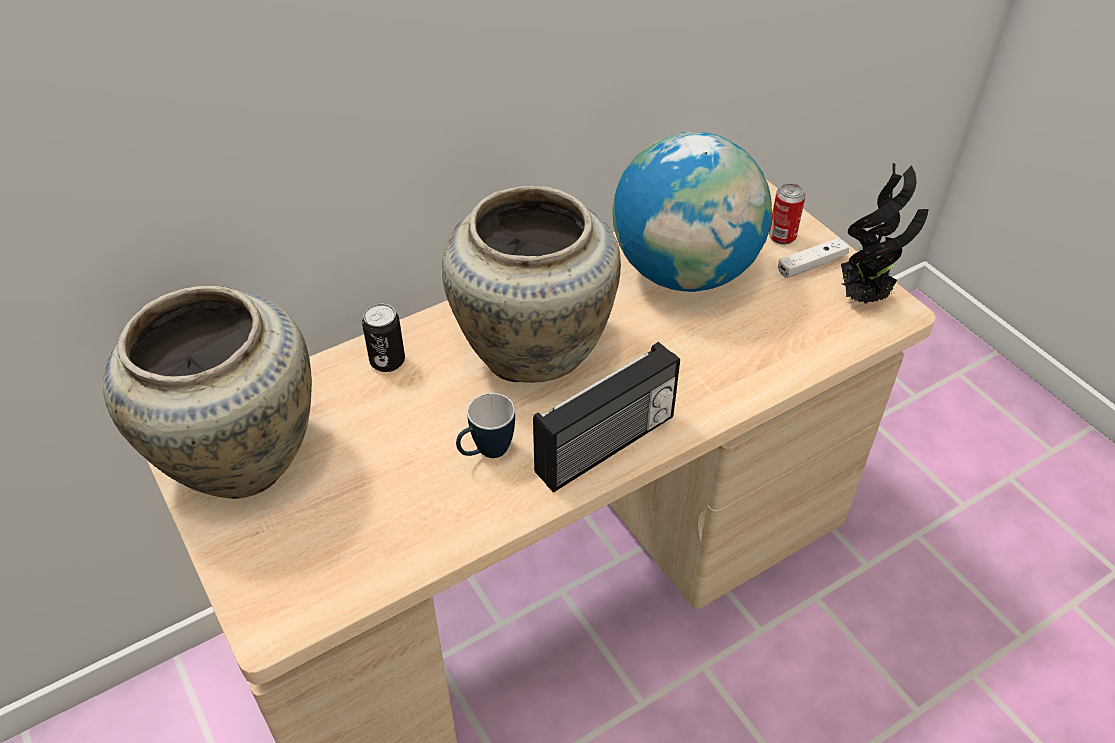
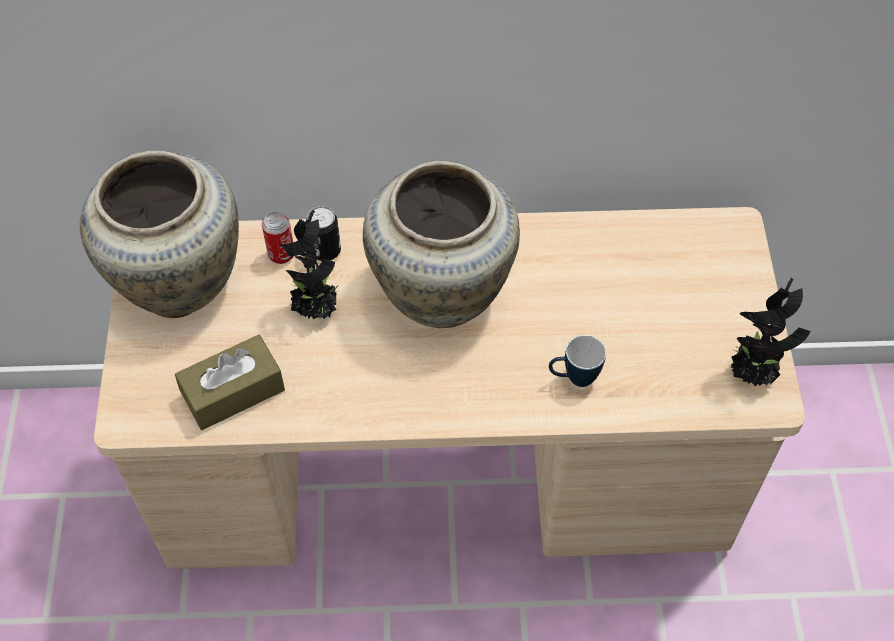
camera: 30 degrees right, 10 degrees up
mug [456,393,515,458] -> mug moved to [549,335,606,387]
radio [533,342,680,493] -> none
globe [613,132,772,292] -> none
can [769,183,805,245] -> can moved to [262,211,293,264]
white game controller [778,238,849,278] -> none
none -> brown tissue box [175,335,285,430]
none -> potted plant [280,210,338,319]

